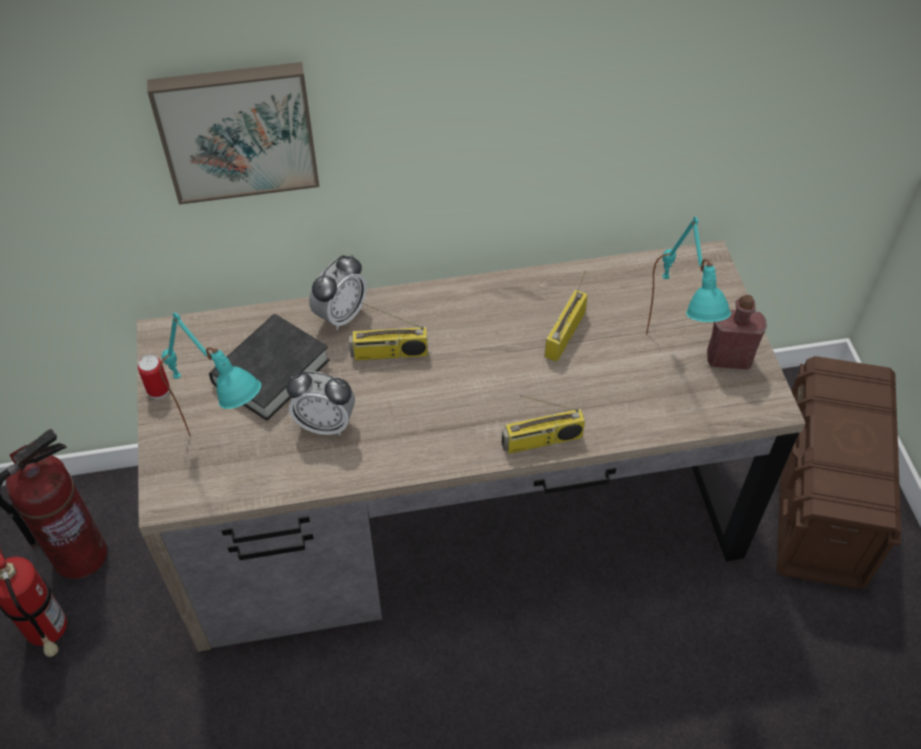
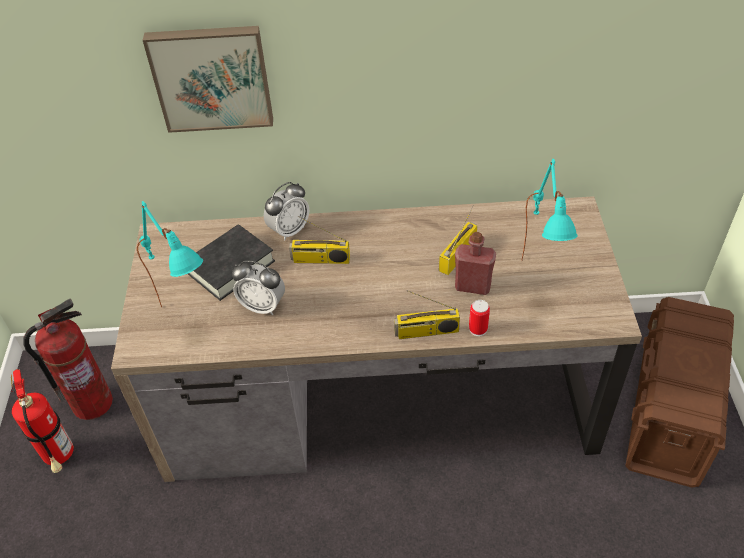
camera: 10 degrees right, 5 degrees down
can [138,355,170,399] -> can moved to [469,300,490,336]
red bottle [707,295,767,370] -> red bottle moved to [455,232,496,295]

